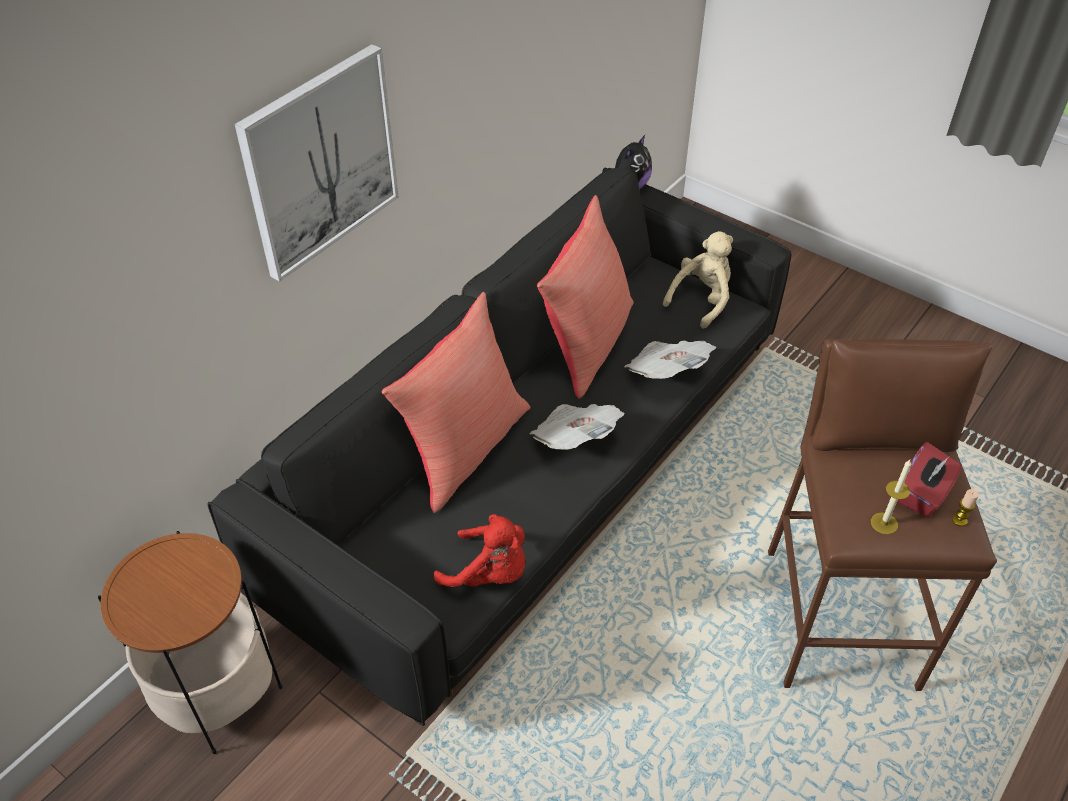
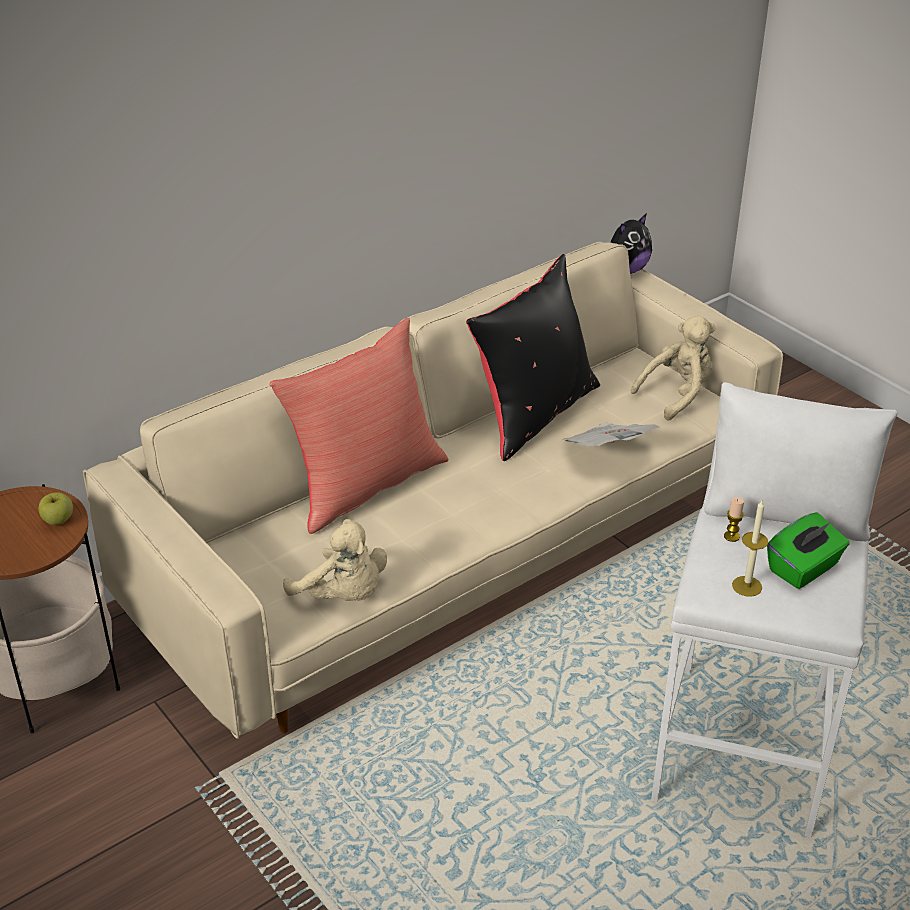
camera: 15 degrees right, 10 degrees down
black sofa [208,168,792,726] -> beige sofa [83,242,783,739]
picture [235,44,399,282] -> none
red plush toy [434,514,525,587] -> beige plush toy [283,519,387,601]
newspaper [529,404,624,450] -> none
red pillow [537,195,634,399] -> black pillow [466,254,600,461]
brown stool [768,339,997,691] -> white stool [651,382,898,837]
red tissue box [897,442,962,517] -> green tissue box [767,513,850,589]
candle [952,489,979,526] -> candle moved to [724,497,744,542]
none -> apple [39,492,73,525]

